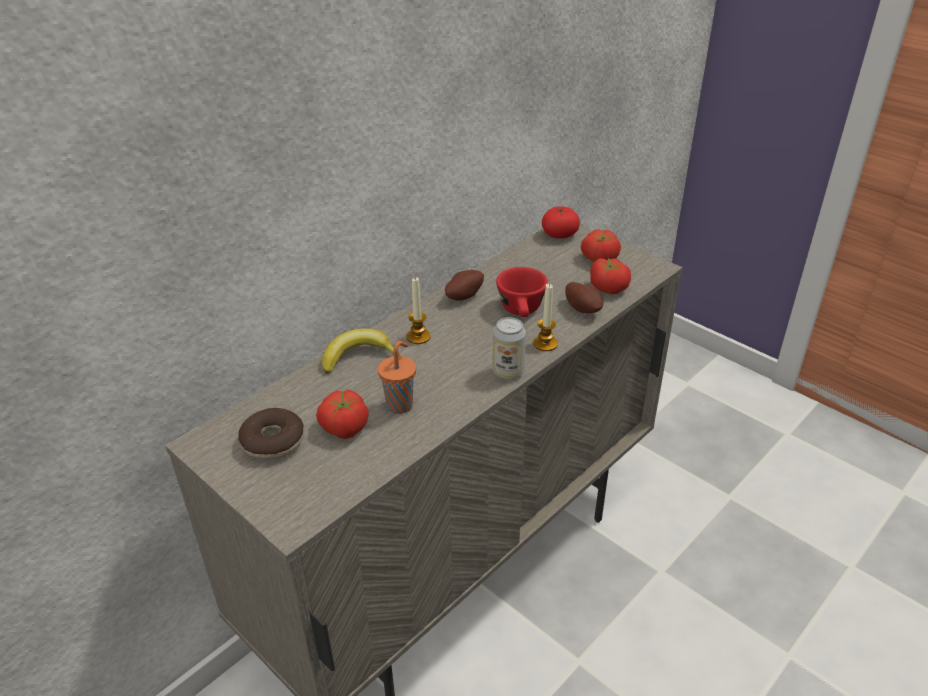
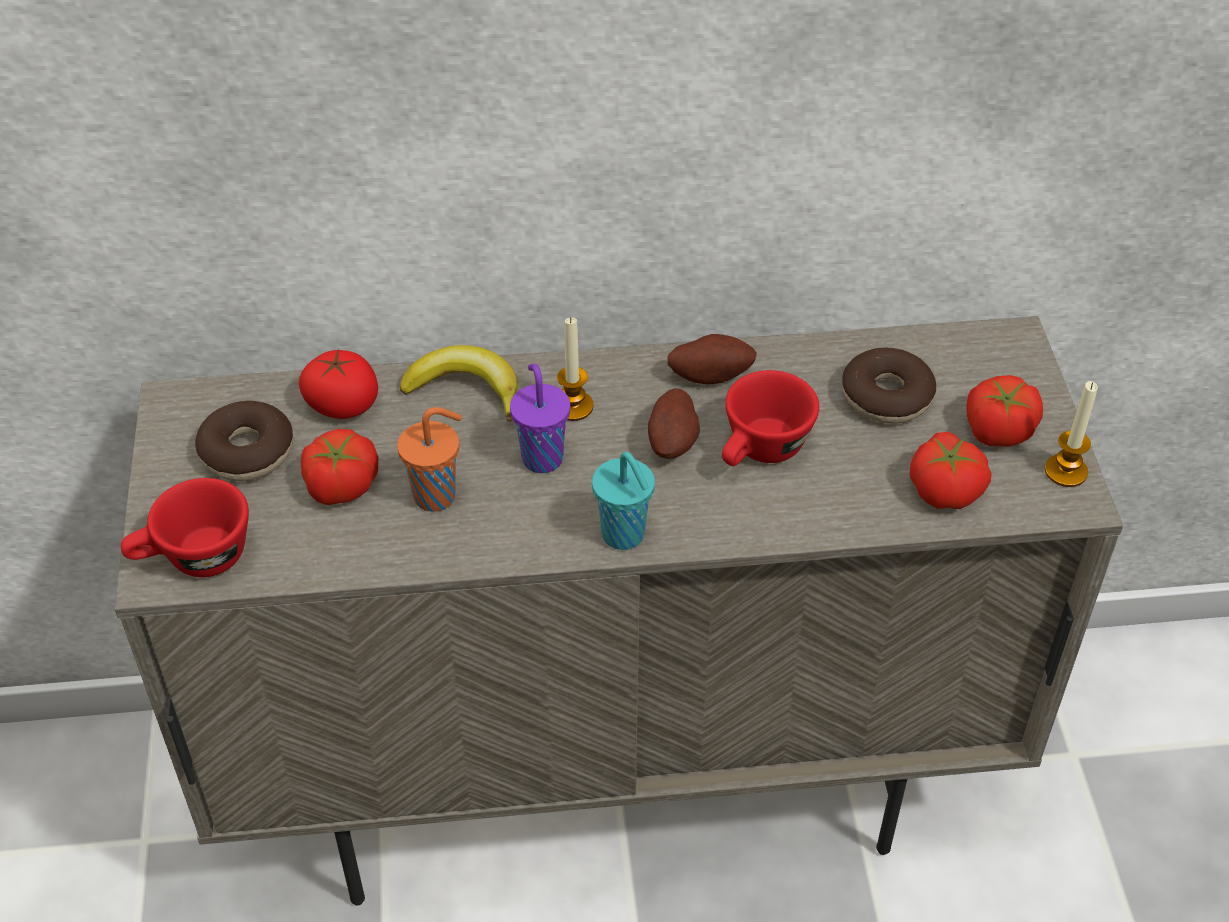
camera: 40 degrees right, 10 degrees up
can [493,317,526,380] -> turquoise cup [592,452,655,550]
candle [533,283,558,351] -> candle moved to [1045,381,1098,487]
tomato [542,206,580,238] -> tomato moved to [299,348,378,419]
potato [565,282,603,313] -> potato moved to [648,388,700,459]
none -> red cup [121,478,249,577]
none -> purple cup [510,364,570,473]
none -> donut [842,348,936,424]

